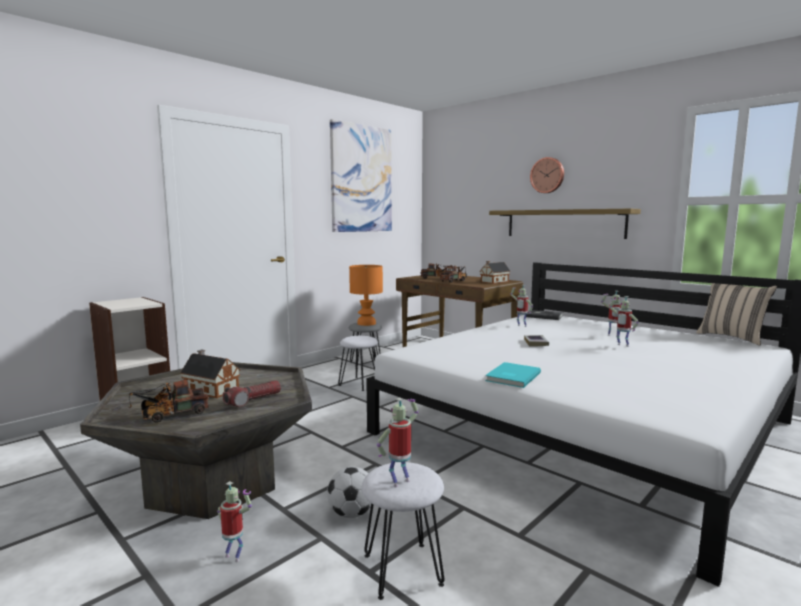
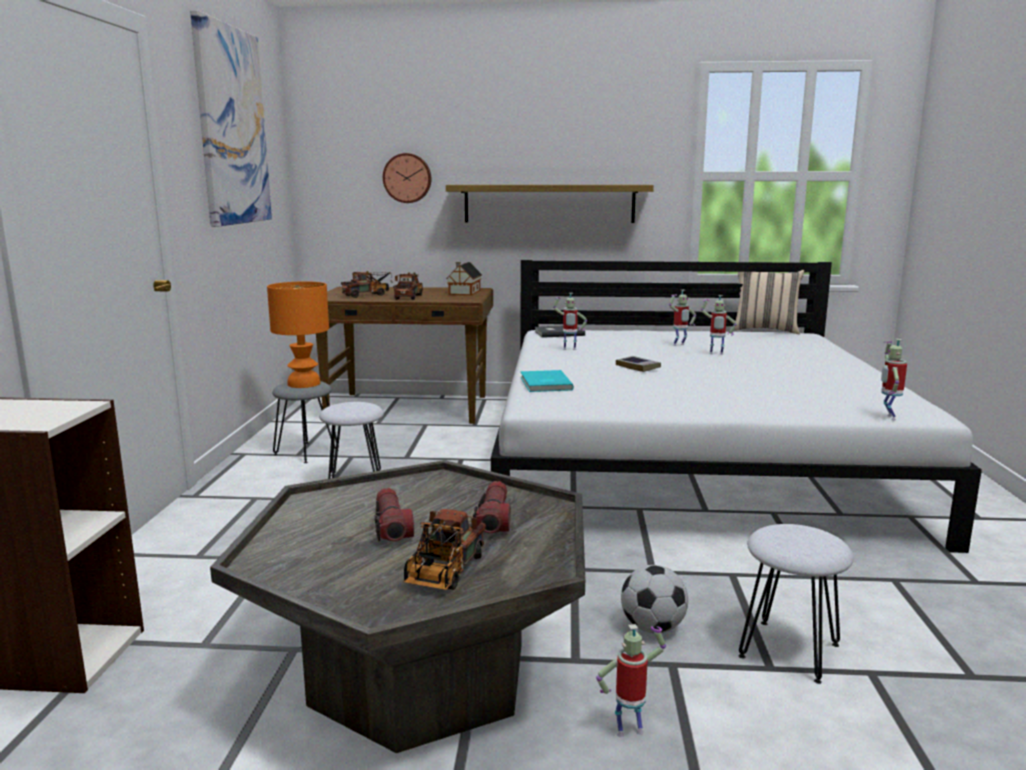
camera: 40 degrees left, 5 degrees up
toy house [180,349,241,398] -> flashlight [375,488,414,541]
toy robot [377,398,418,487] -> toy robot moved to [881,339,907,420]
turquoise book [485,362,541,388] -> turquoise book moved to [520,370,574,392]
wall clock [530,157,564,193] -> wall clock moved to [383,153,431,203]

